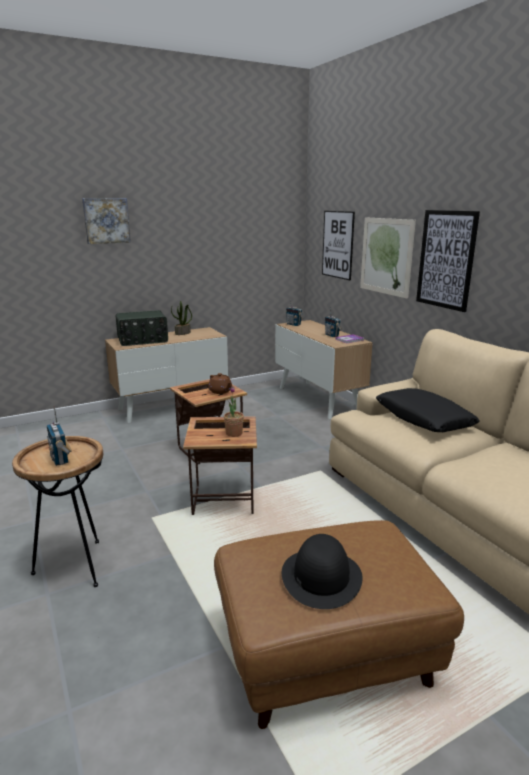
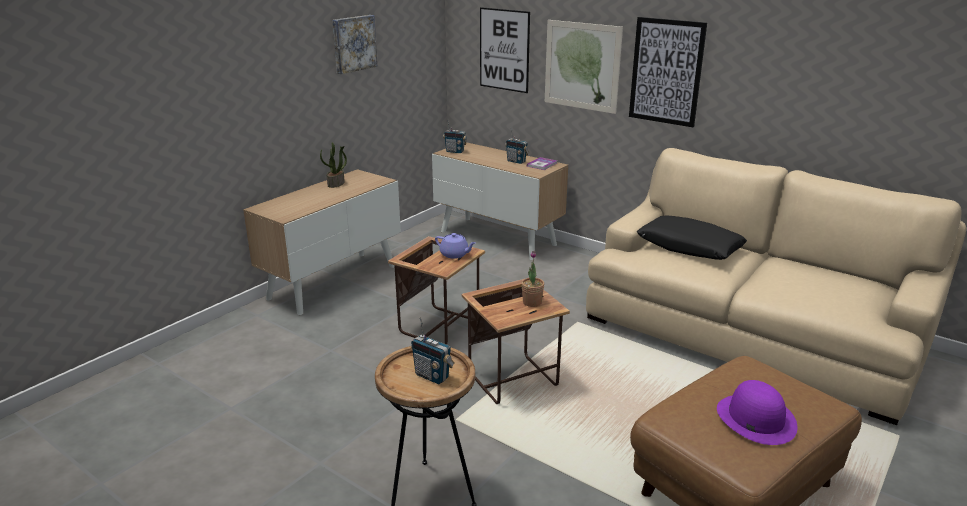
camera: 25 degrees left, 5 degrees up
picture [82,198,131,244] -> picture moved to [332,15,377,74]
radio [116,310,168,346] -> none
brown teapot [208,373,232,394] -> purple teapot [435,233,476,259]
black hat [282,534,363,609] -> purple hat [717,380,798,445]

